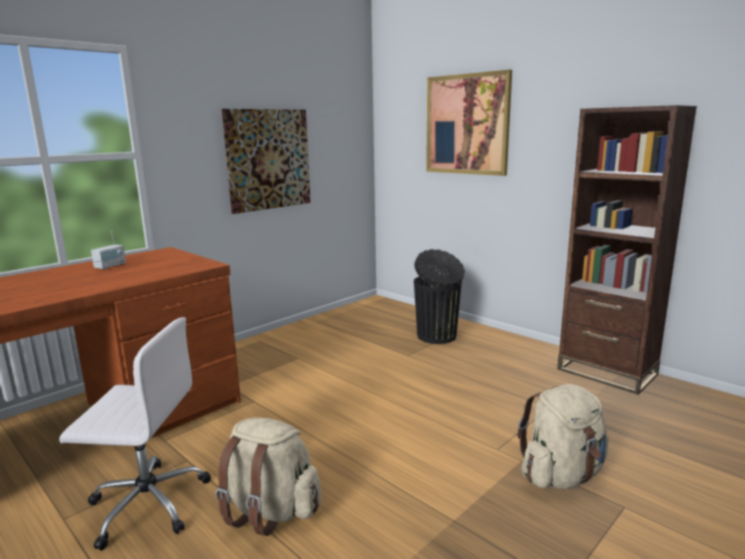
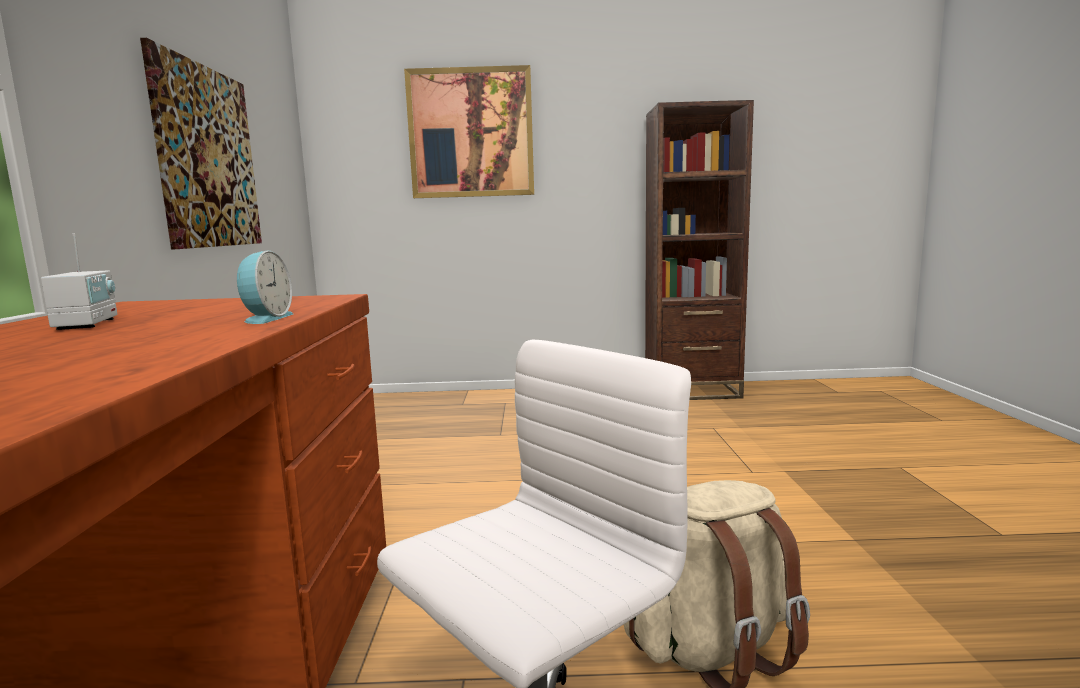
camera: 45 degrees left, 5 degrees down
black trash can [414,249,465,344] -> none
beige backpack [518,384,609,489] -> none
none -> alarm clock [237,251,293,324]

